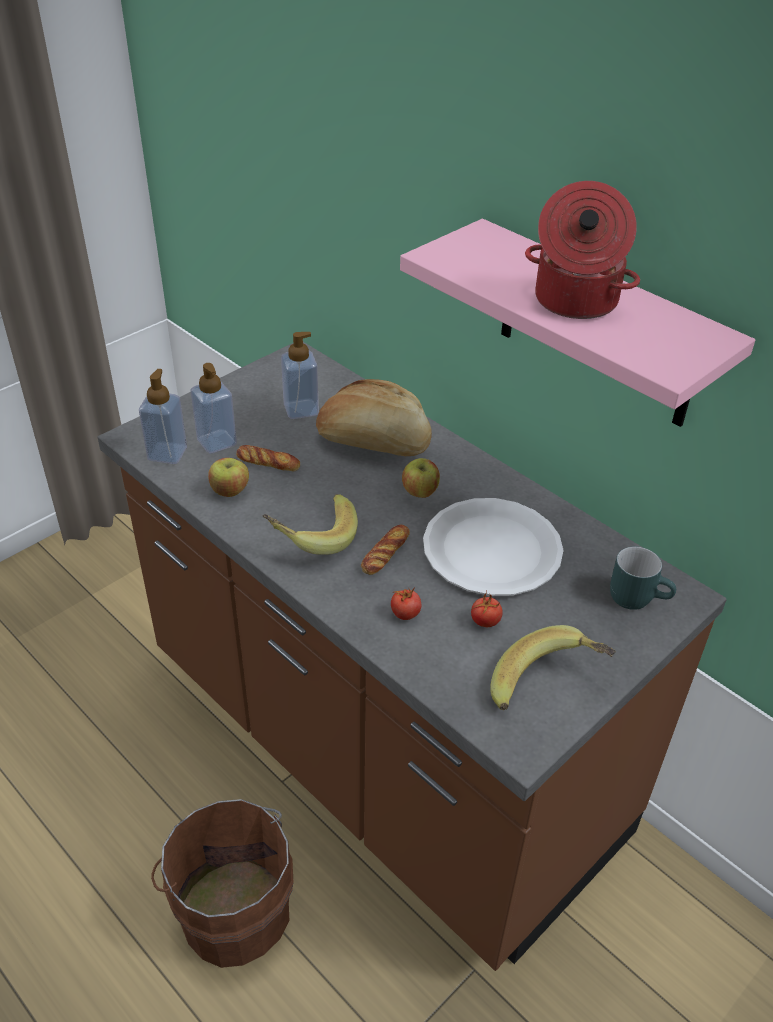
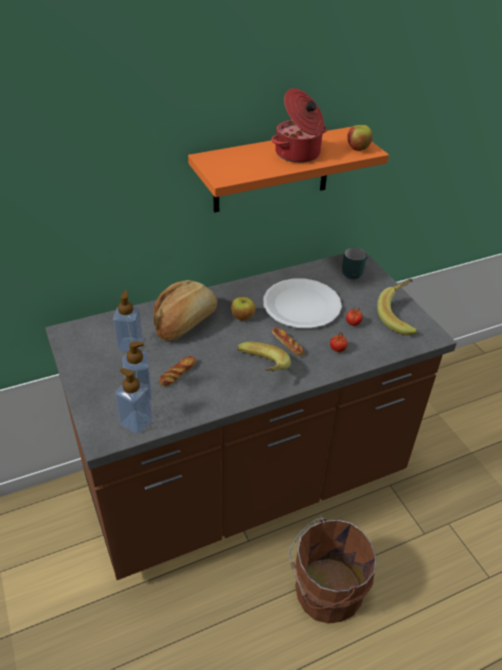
camera: 70 degrees left, 0 degrees up
apple [208,458,249,497] -> apple moved to [347,125,373,151]
pink shelf [400,219,755,427] -> orange shelf [188,127,389,213]

